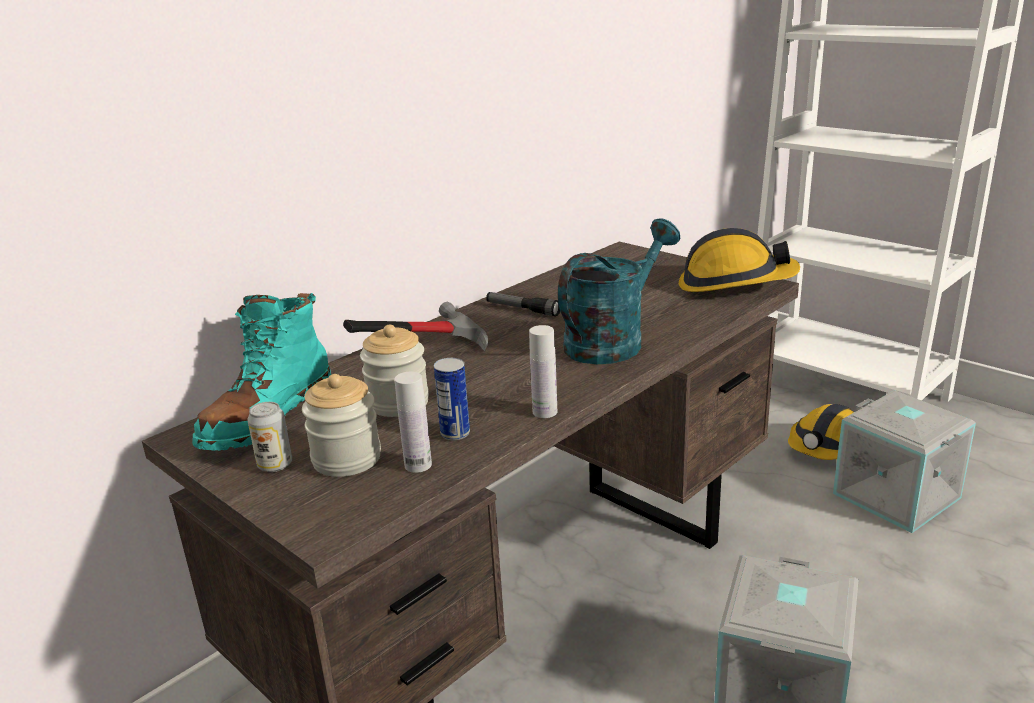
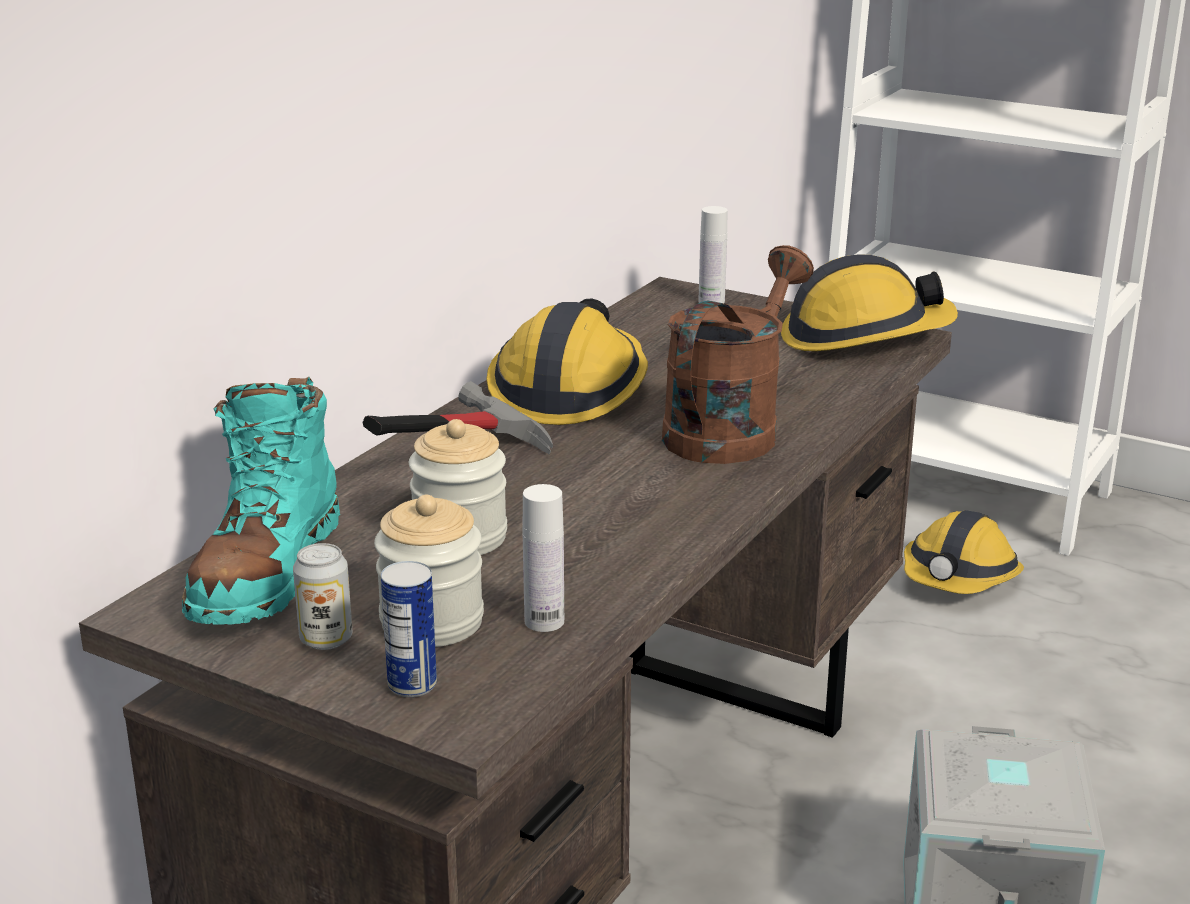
camera: 15 degrees left, 0 degrees up
can [434,358,470,440] -> can moved to [381,561,437,697]
flashlight [486,292,560,317] -> hard hat [486,298,648,425]
white bottle [529,325,557,418] -> white bottle moved to [699,206,727,303]
turquoise watering can [558,218,680,364] -> brown watering can [662,245,814,464]
grey storage box [833,390,976,533] -> none

